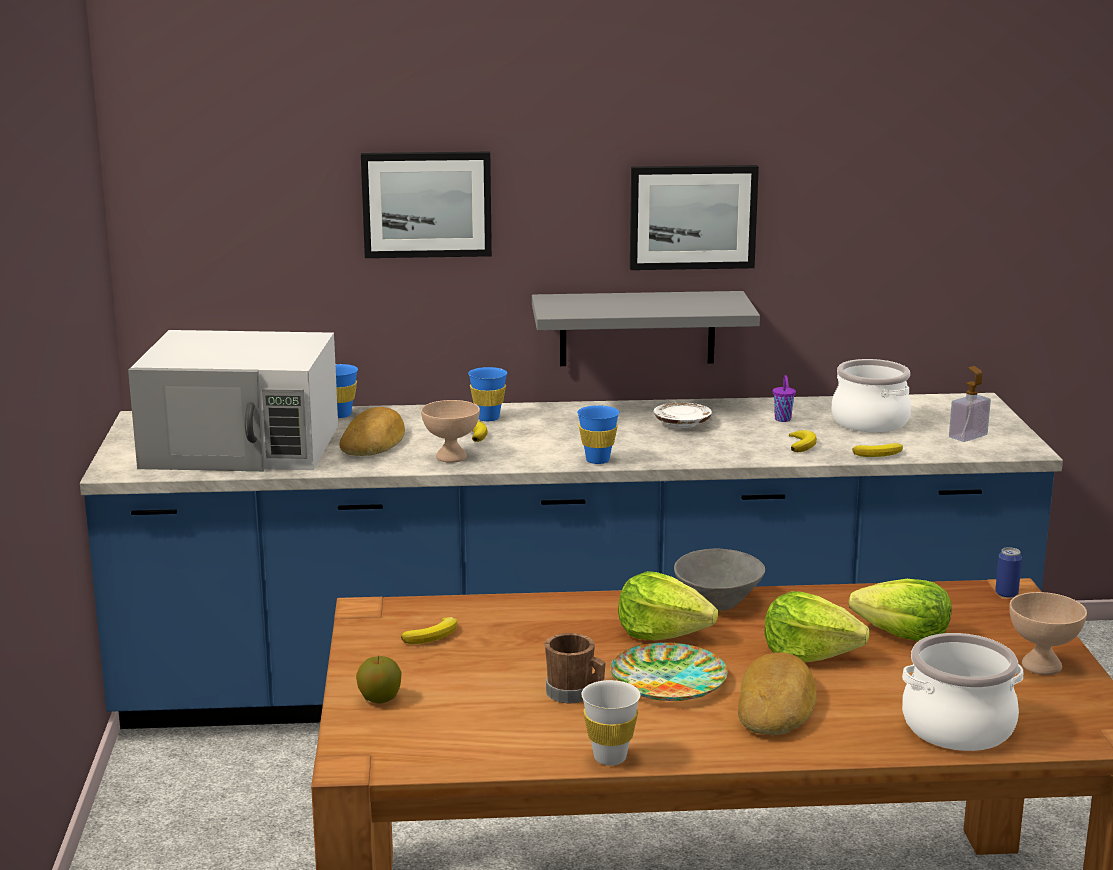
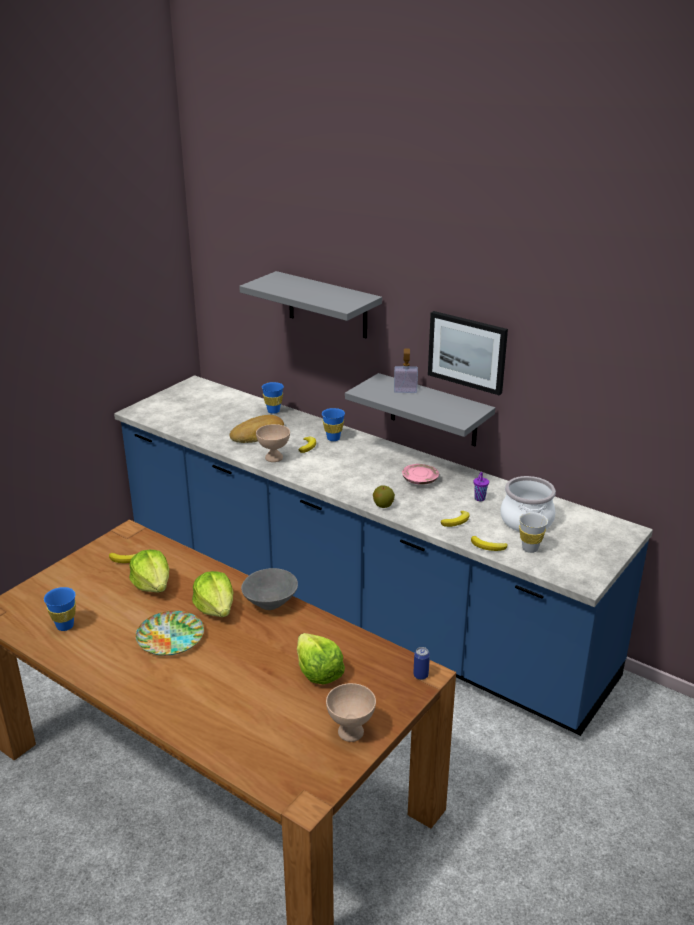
camera: 40 degrees right, 10 degrees up
white microwave [128,330,338,472] -> none
apple [356,655,402,703] -> apple moved to [373,485,395,508]
picture [361,152,492,258] -> grey shelf [239,271,382,338]
brown mug [545,633,606,704] -> none
blue cup [577,405,619,464] -> blue cup moved to [44,587,76,631]
white cup [581,680,640,765] -> white cup moved to [519,512,548,553]
white plate [654,402,712,428] -> pink plate [402,464,439,485]
bread [738,652,816,735] -> none
lettuce [764,591,870,662] -> lettuce moved to [129,550,169,592]
cooking pot [902,633,1023,751] -> none
soap dispenser [949,366,991,442] -> soap dispenser moved to [394,349,418,393]

